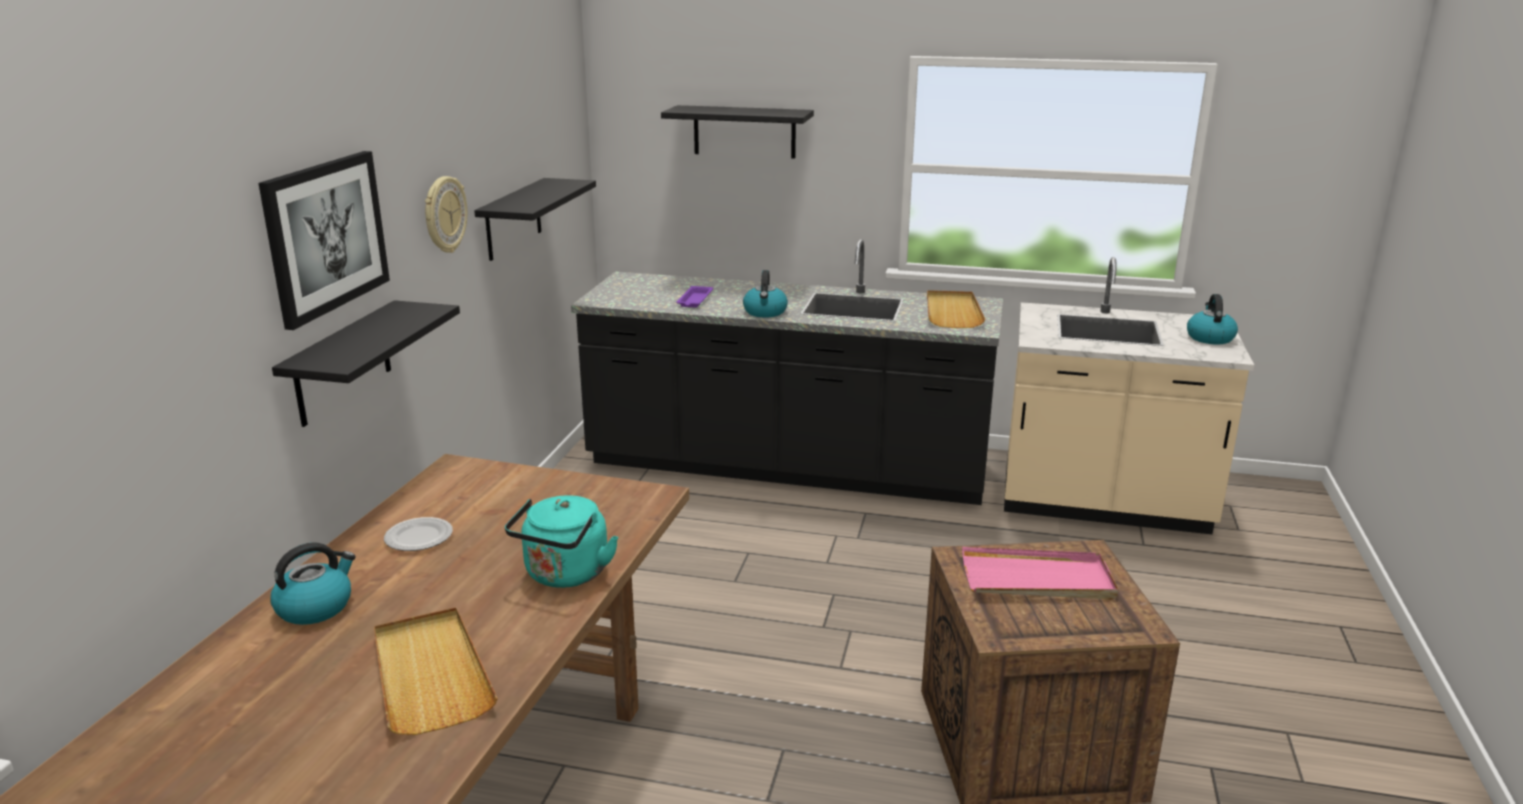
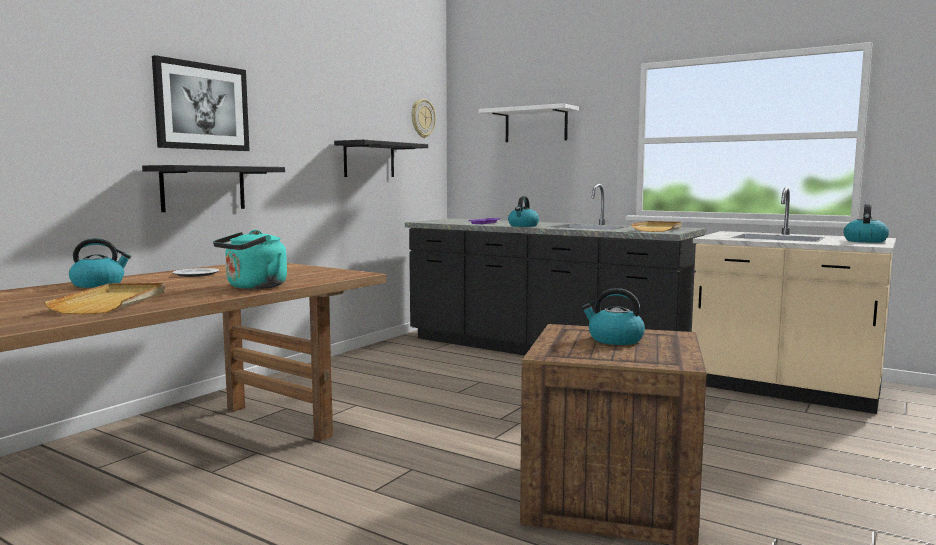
camera: 20 degrees right, 15 degrees down
wall clock [425,176,467,253] -> wall clock moved to [412,99,436,138]
black shelf [661,105,814,158] -> white shelf [479,103,579,142]
pink tray [962,547,1118,599] -> kettle [582,288,645,345]

